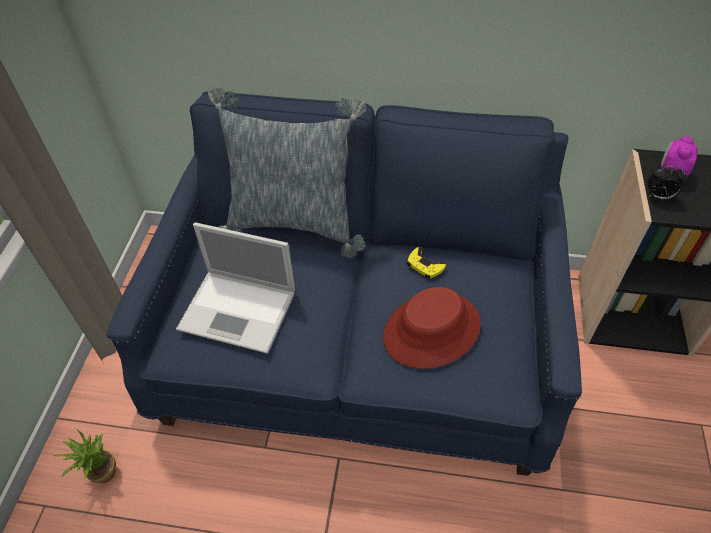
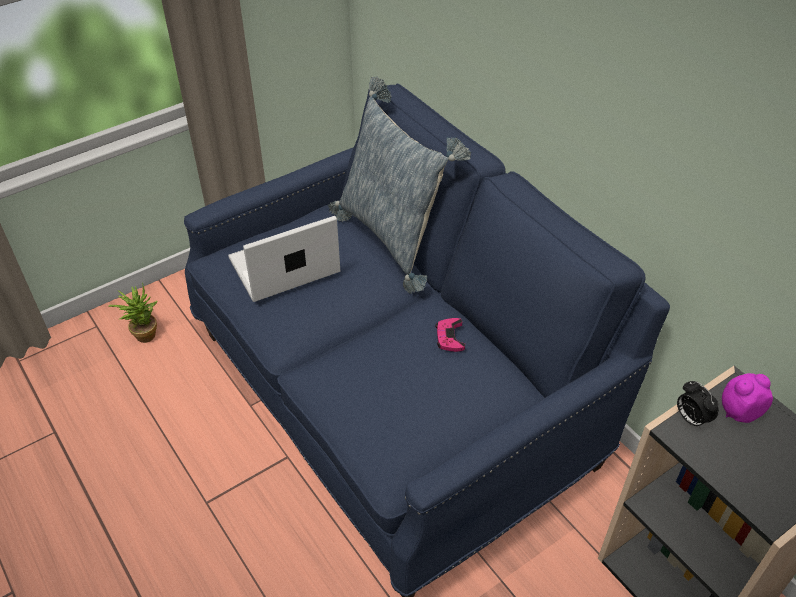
camera: 45 degrees right, 5 degrees down
laptop [176,222,295,354] -> laptop turned 90 degrees clockwise [228,216,340,302]
red hat [383,287,481,369] -> none
yellow game controller [407,247,446,279] -> pink game controller [436,318,465,352]

